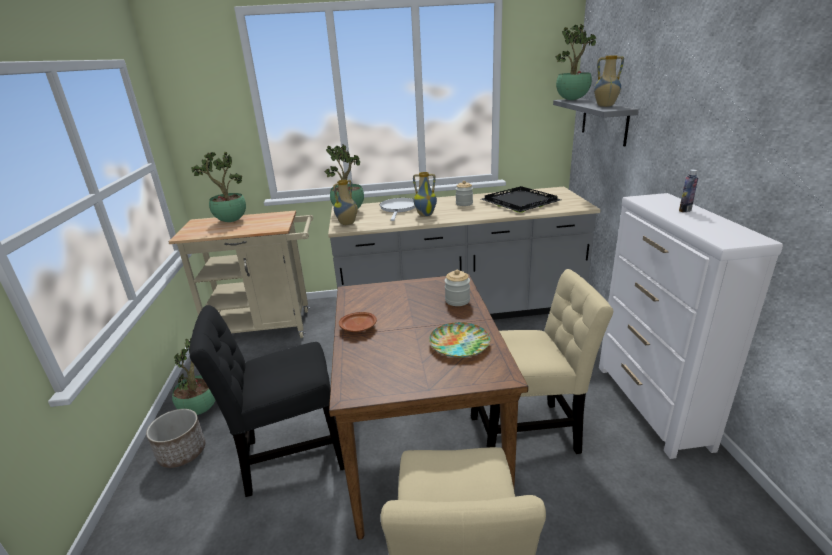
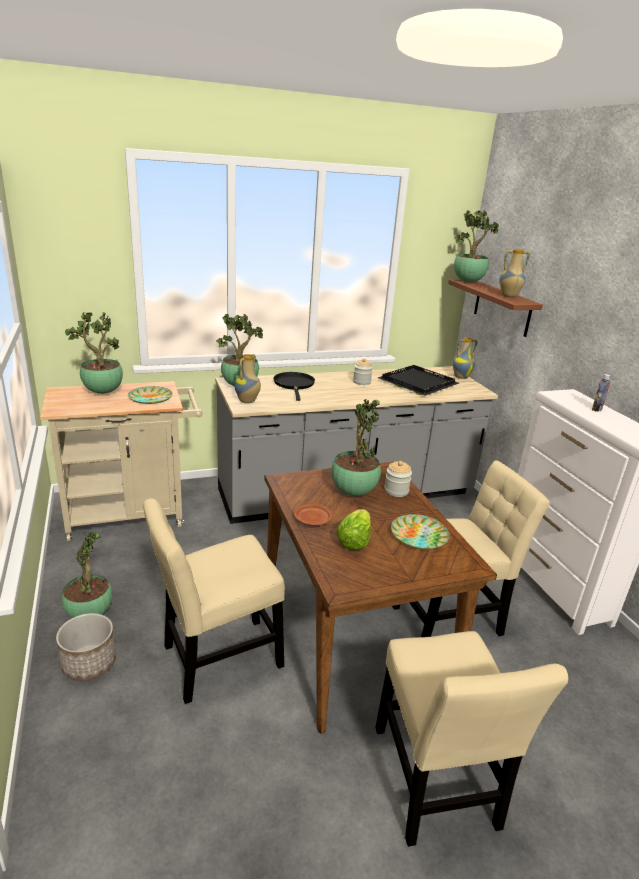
camera: 15 degrees left, 0 degrees up
black chair [189,305,345,497] -> beige chair [143,498,285,704]
white frying pan [380,198,416,221] -> black frying pan [273,372,315,401]
vase [413,172,437,216] -> vase moved to [452,337,477,379]
grey shelf [553,98,639,147] -> brown shelf [448,279,543,337]
none -> plate [128,386,173,404]
none -> potted plant [331,399,381,496]
none -> lettuce [336,509,371,550]

